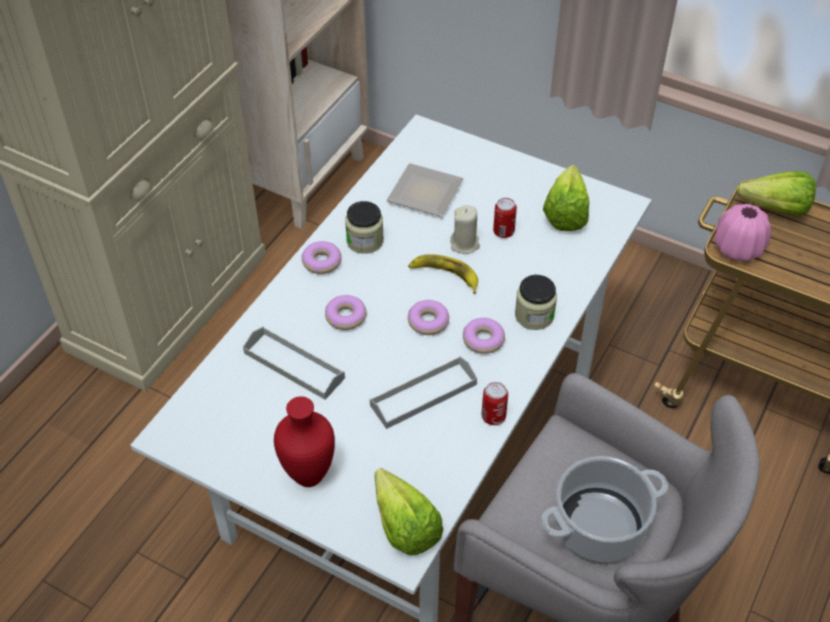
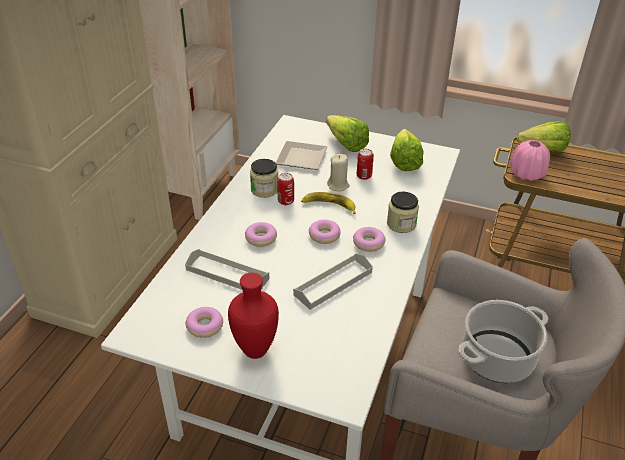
camera: 10 degrees left, 10 degrees down
donut [301,241,342,274] -> donut moved to [185,307,223,338]
lettuce [374,468,443,555] -> lettuce moved to [326,115,369,152]
can [482,382,508,425] -> can moved to [277,173,294,205]

